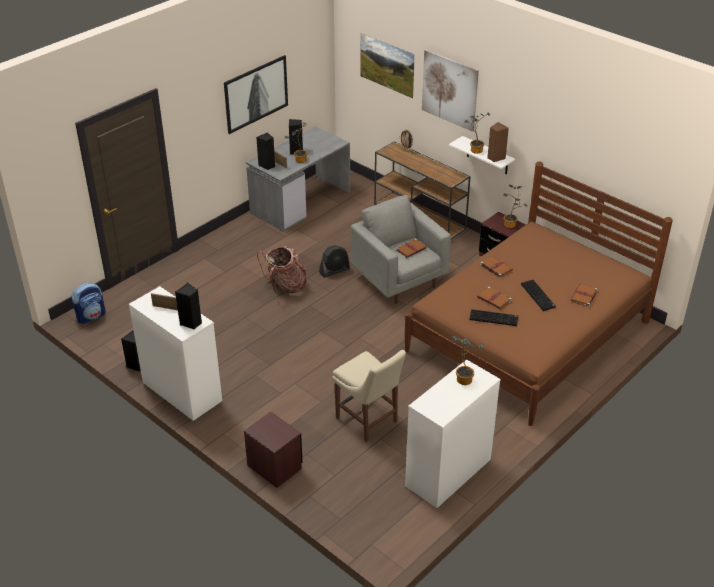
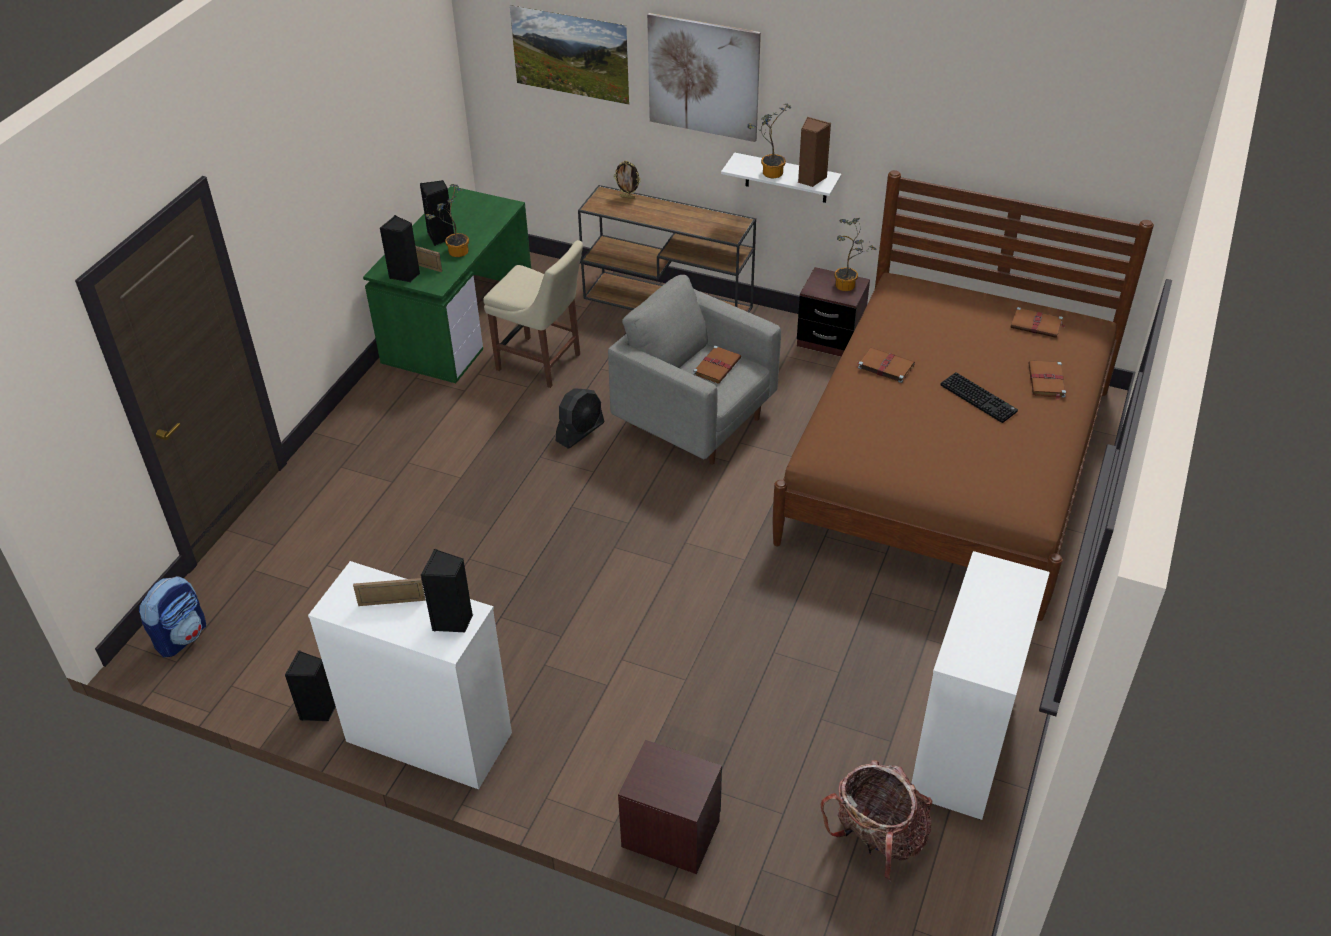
camera: 20 degrees left, 5 degrees up
picture [224,55,288,134] -> none
grey desk [246,126,350,232] -> green desk [363,186,531,383]
backpack [257,246,307,294] -> backpack moved to [821,760,932,880]
beige chair [332,350,406,442] -> beige chair moved to [483,240,583,388]
potted plant [453,336,483,385] -> none
keyboard [469,309,518,326] -> none
brown book [477,286,512,309] -> brown book moved to [1010,307,1066,338]

